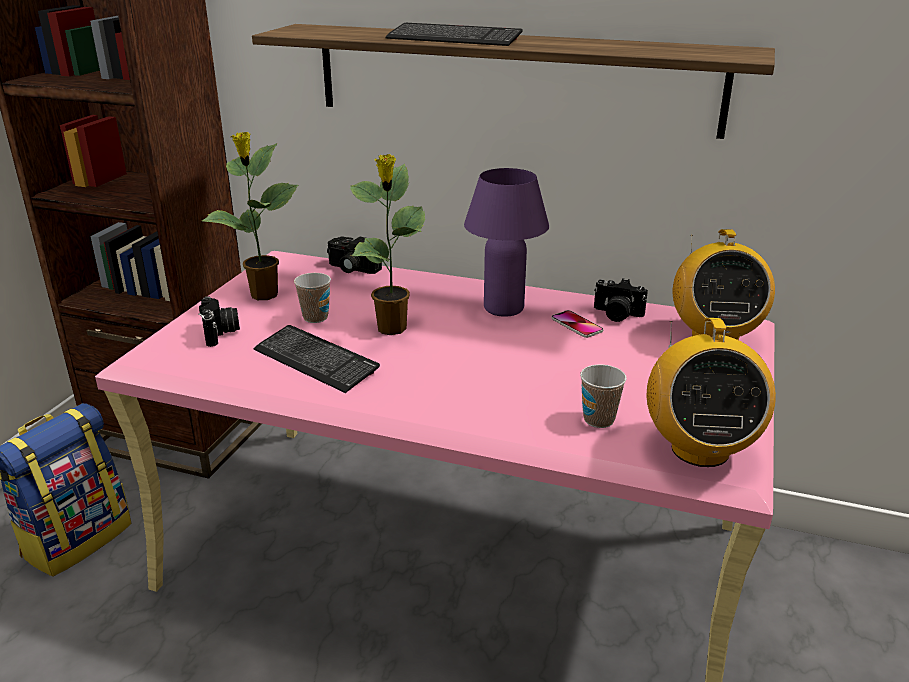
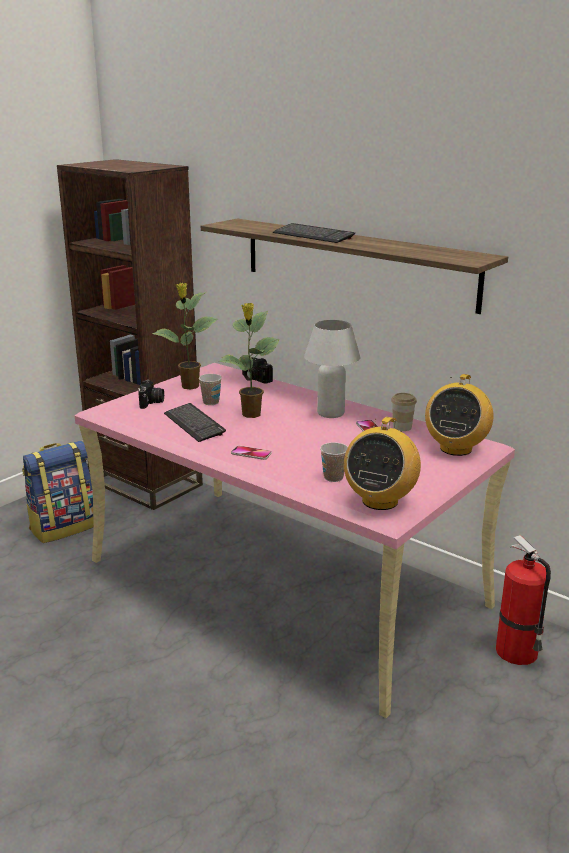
camera: 20 degrees right, 5 degrees down
purple table lamp [464,168,549,317] -> white table lamp [304,320,360,418]
camera [594,278,648,322] -> cup [391,393,417,431]
none -> phone [231,446,272,460]
none -> fire extinguisher [496,535,551,665]

